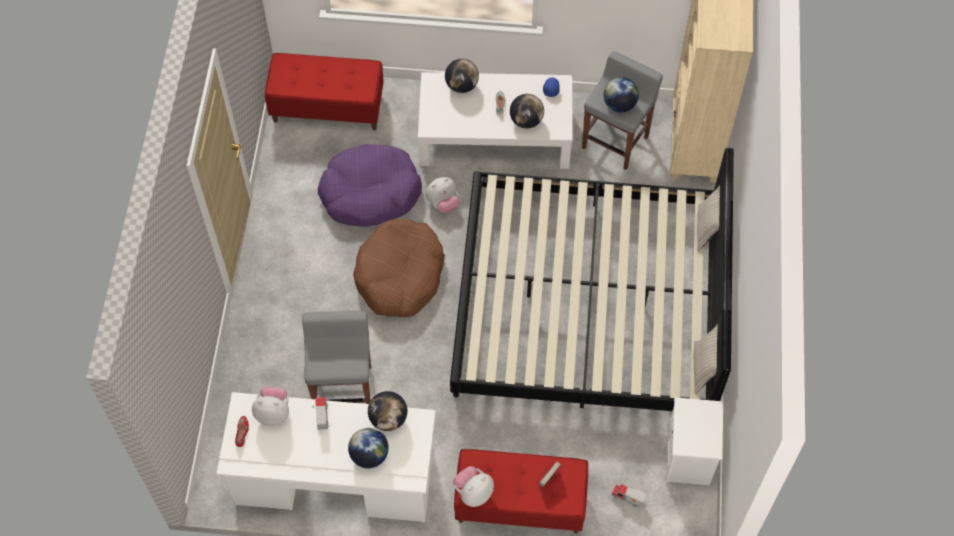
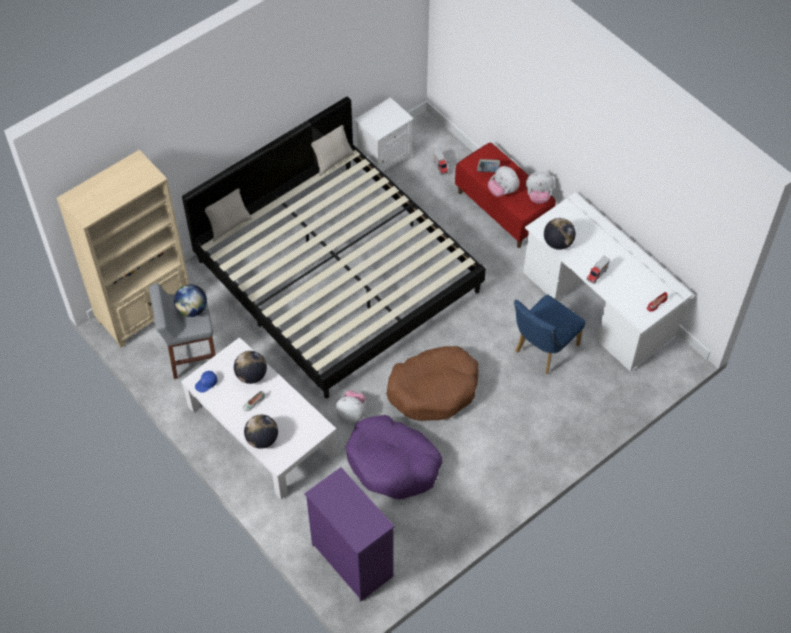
camera: 135 degrees left, 5 degrees down
plush toy [252,387,289,426] -> plush toy moved to [488,166,519,197]
red bench [265,53,384,130] -> purple dresser [305,467,395,601]
grey stool [302,311,371,404] -> blue chair [514,295,586,374]
globe [348,428,389,468] -> none

